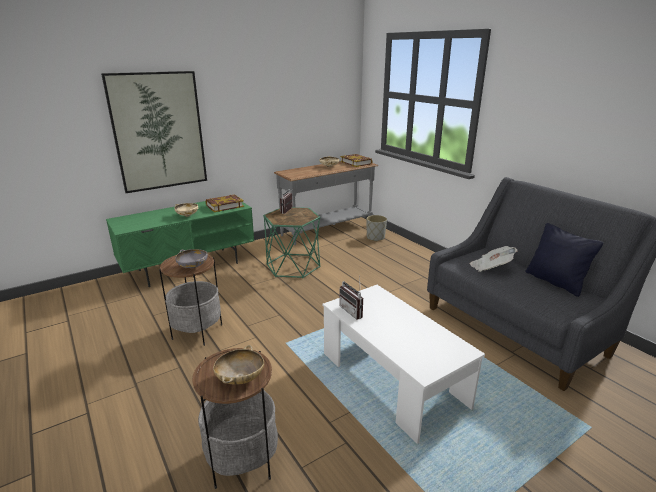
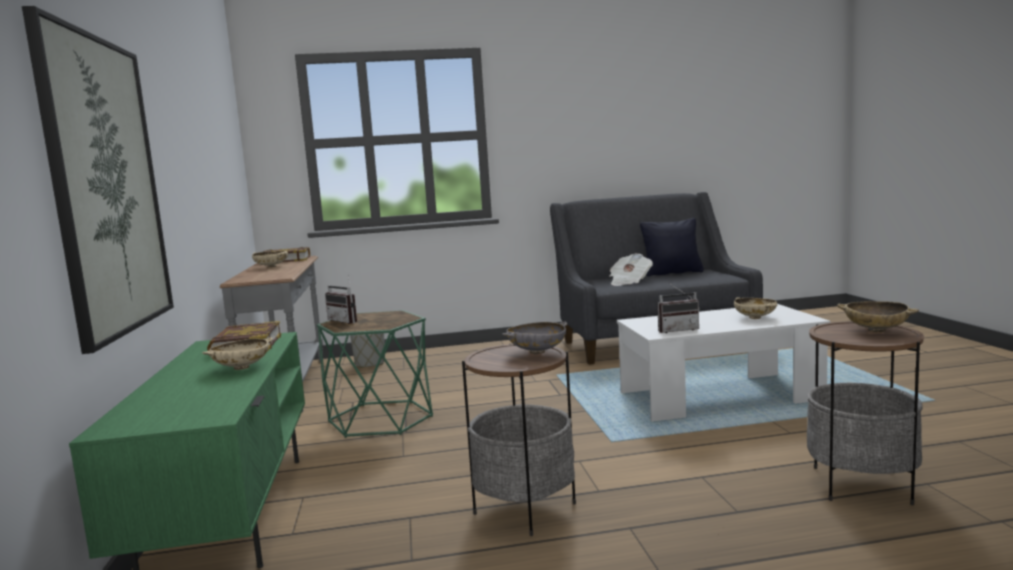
camera: 65 degrees left, 15 degrees down
none -> beige bowl [734,297,777,319]

